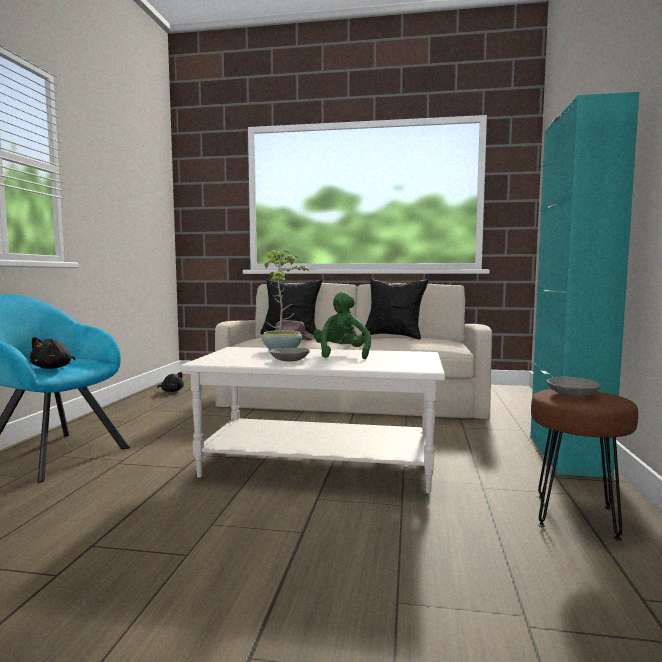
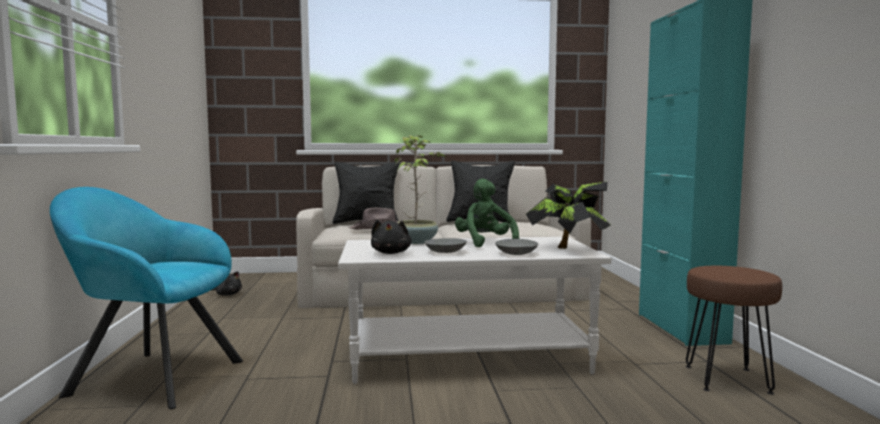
camera: 15 degrees left, 0 degrees up
black plush toy [30,337,75,369] -> black plush toy moved to [371,219,412,254]
grey bowl [546,377,601,397] -> grey bowl moved to [495,239,538,255]
none -> potted plant [526,182,610,249]

